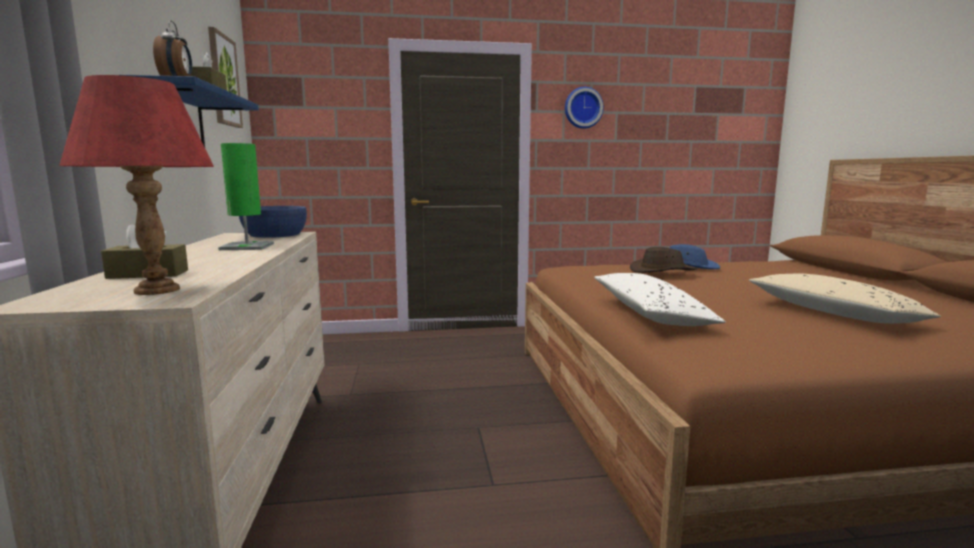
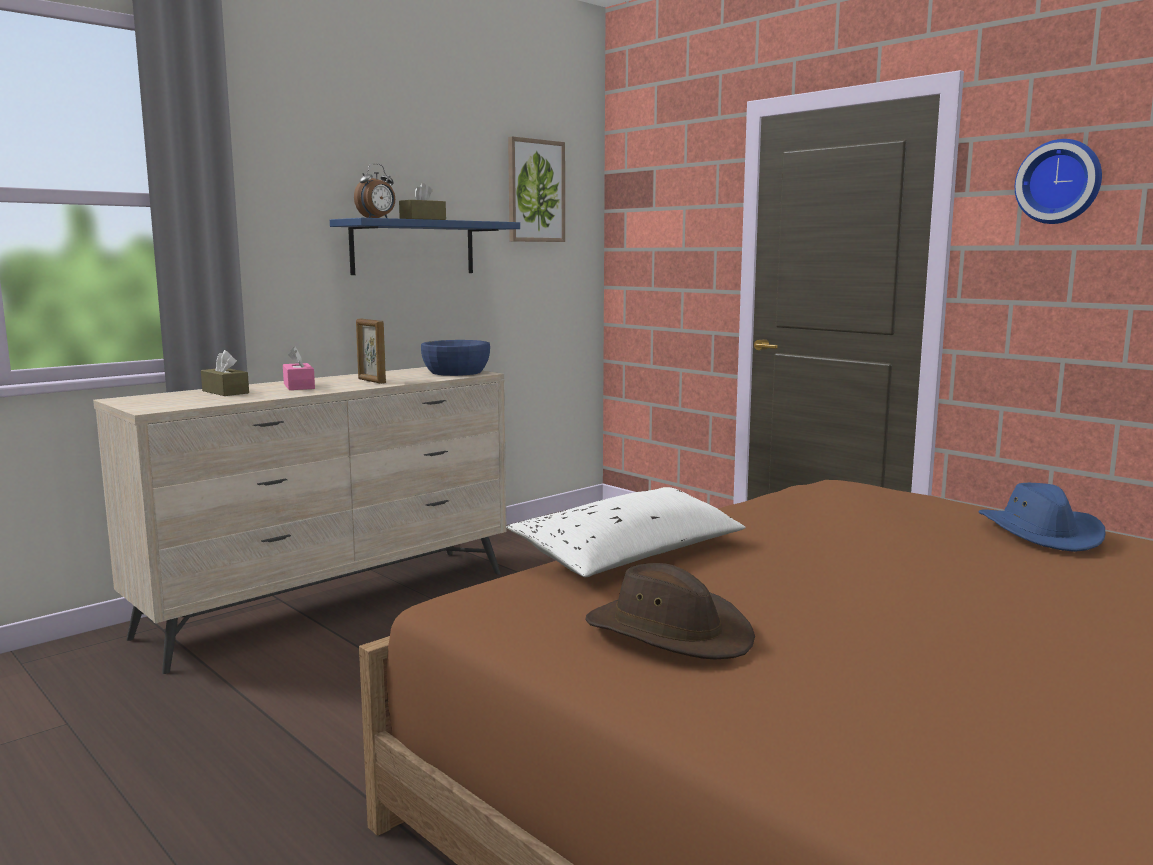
camera: 55 degrees right, 0 degrees up
red table lamp [59,75,214,295] -> none
green table lamp [218,143,274,250] -> picture frame [356,319,386,384]
brown hat [630,247,698,273] -> brown hat moved to [586,563,755,660]
beige pillow [749,274,941,323] -> none
none -> pink tissue box [283,346,315,390]

